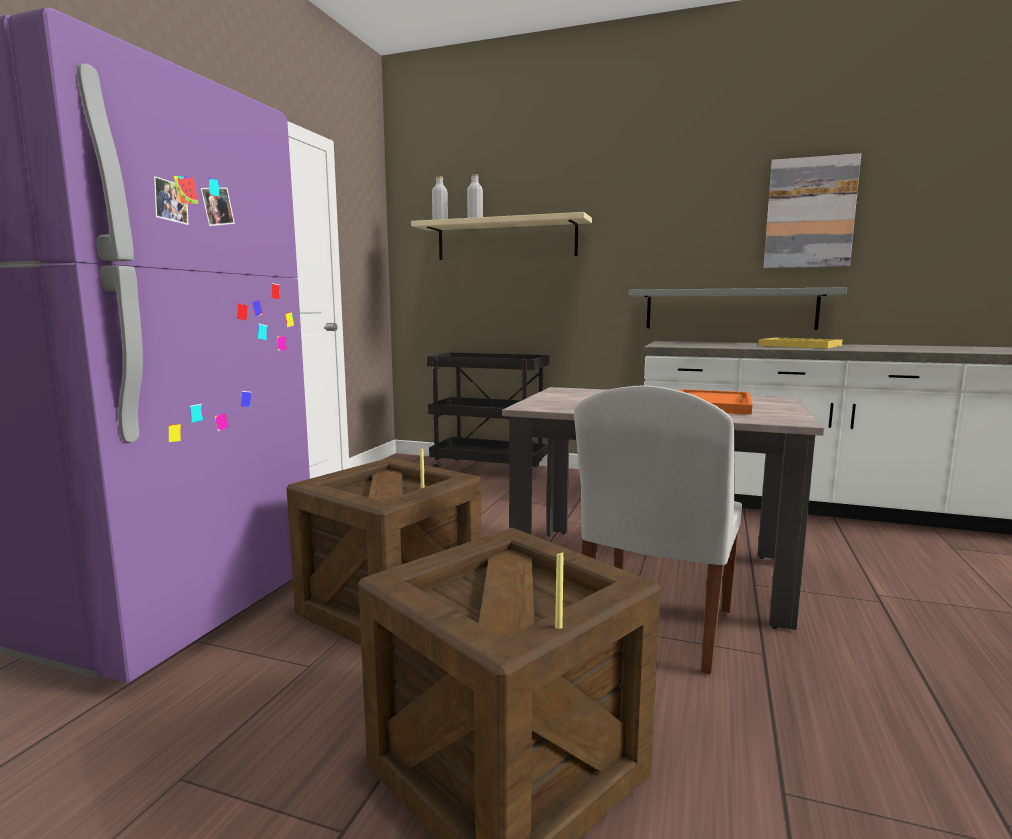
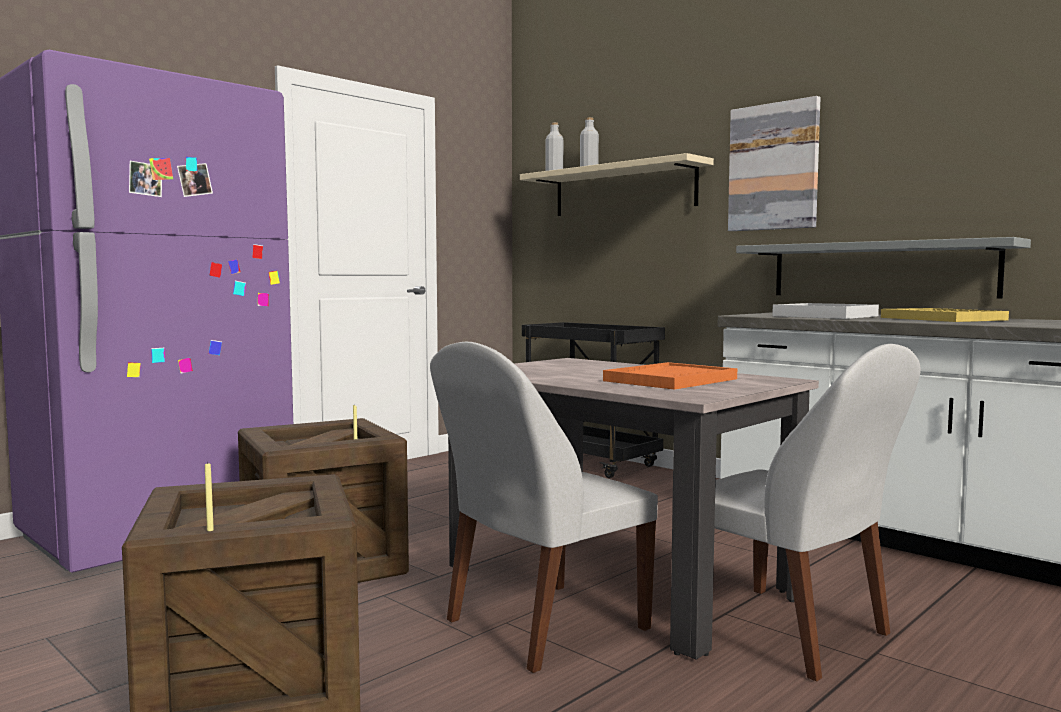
camera: 25 degrees right, 5 degrees down
picture [764,153,861,268] -> picture moved to [728,96,821,231]
none -> white chair [714,344,921,681]
none -> white tray [772,303,879,319]

